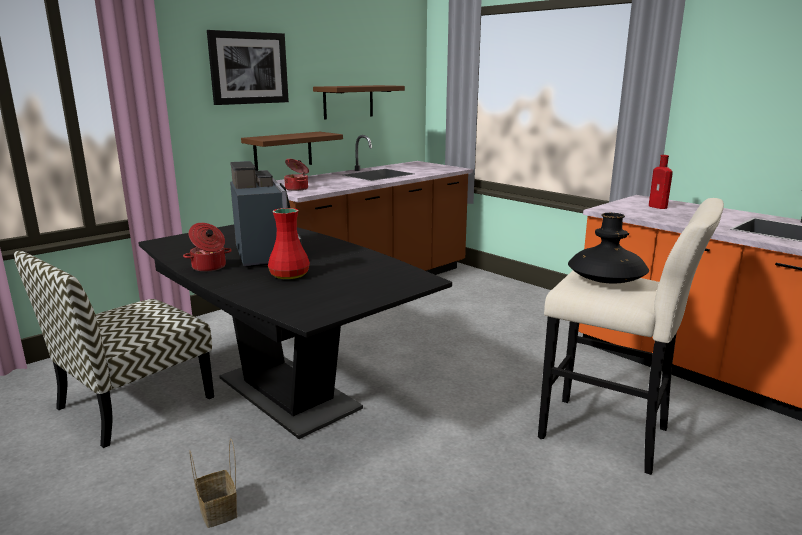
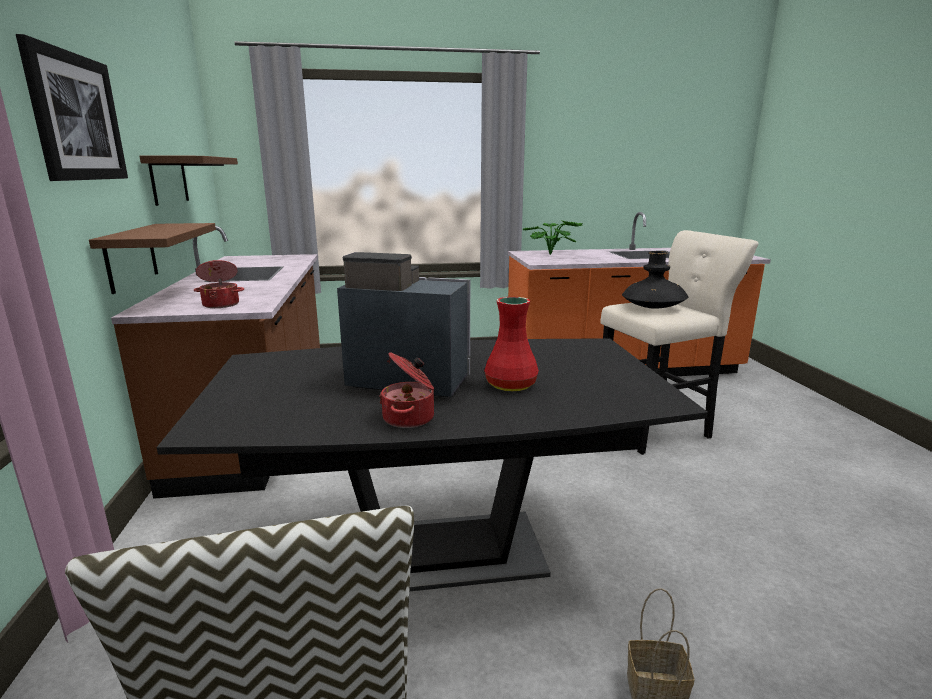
camera: 55 degrees left, 0 degrees up
red bottle [649,155,673,209] -> potted plant [522,220,583,255]

